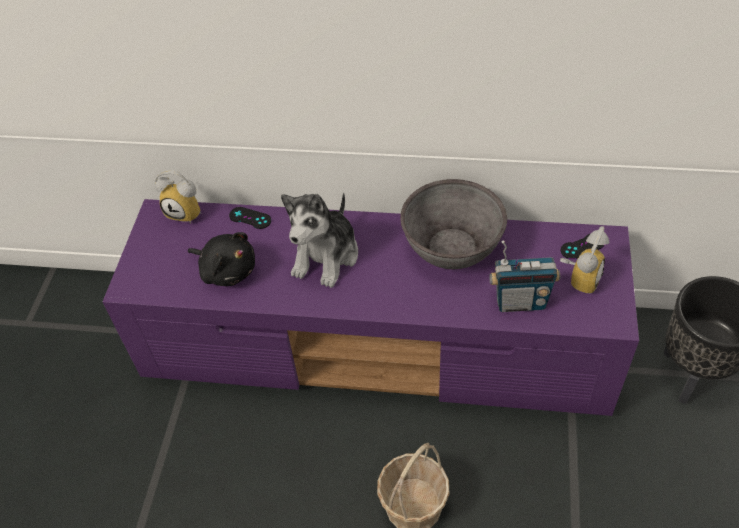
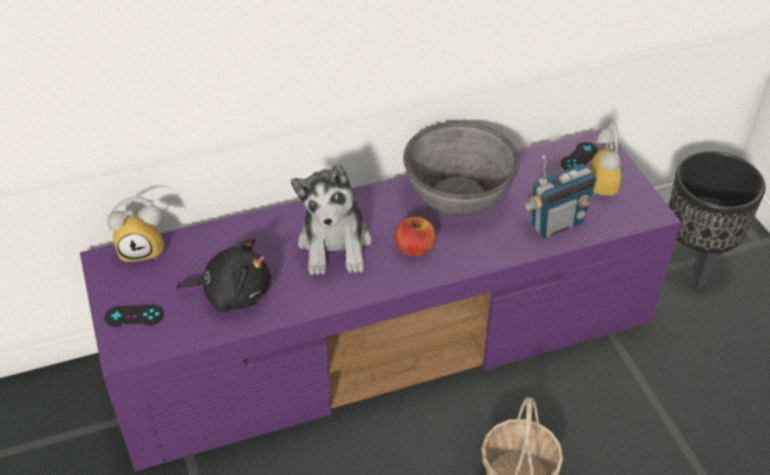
camera: 30 degrees left, 5 degrees down
black game controller [229,207,271,229] -> black game controller moved to [105,305,164,327]
none -> apple [395,217,436,256]

